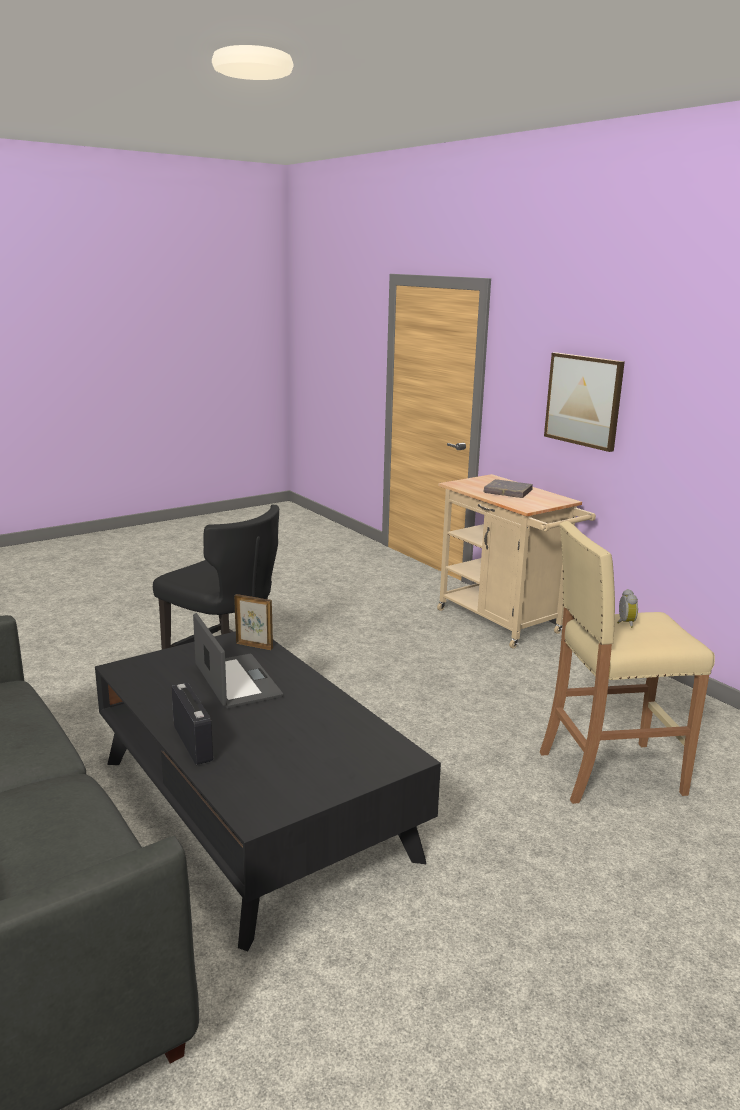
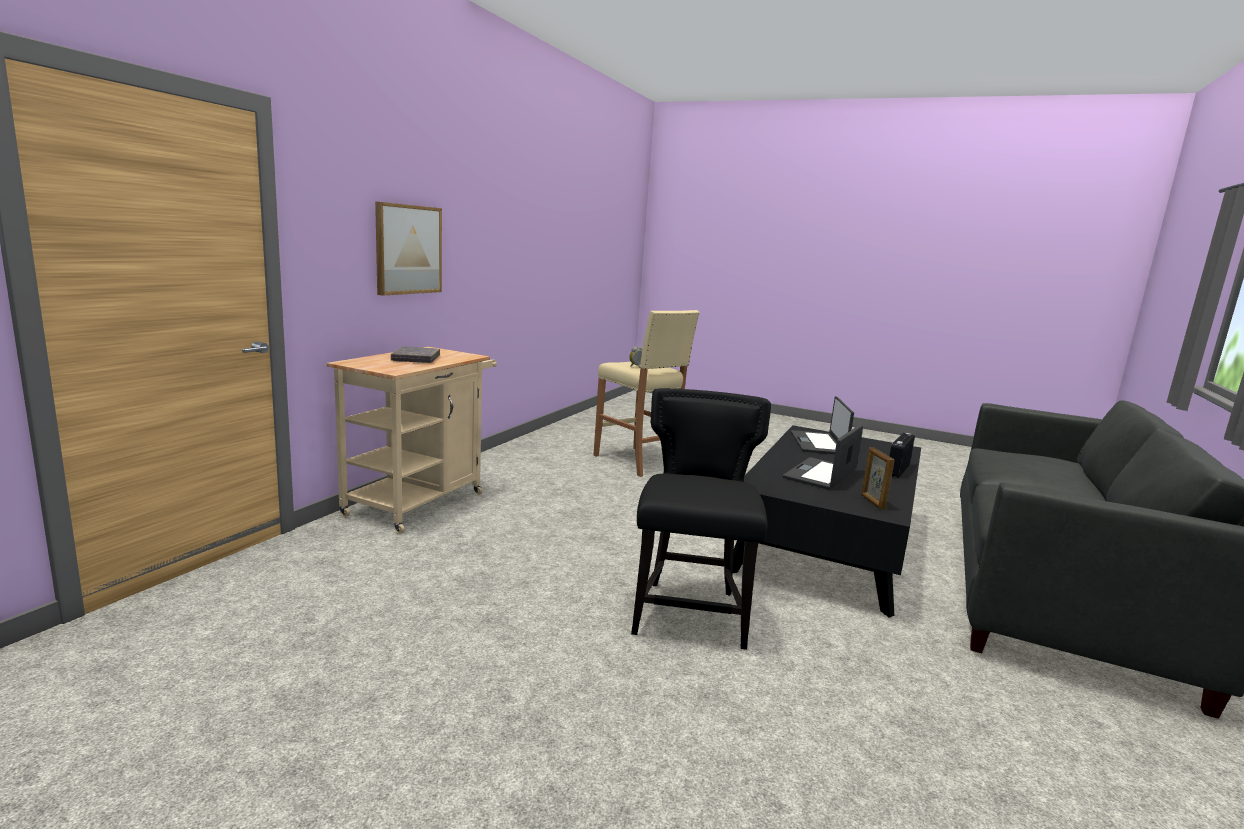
camera: 120 degrees left, 5 degrees down
picture frame [234,594,273,650] -> picture frame moved to [861,447,895,510]
none -> laptop [791,396,854,454]

